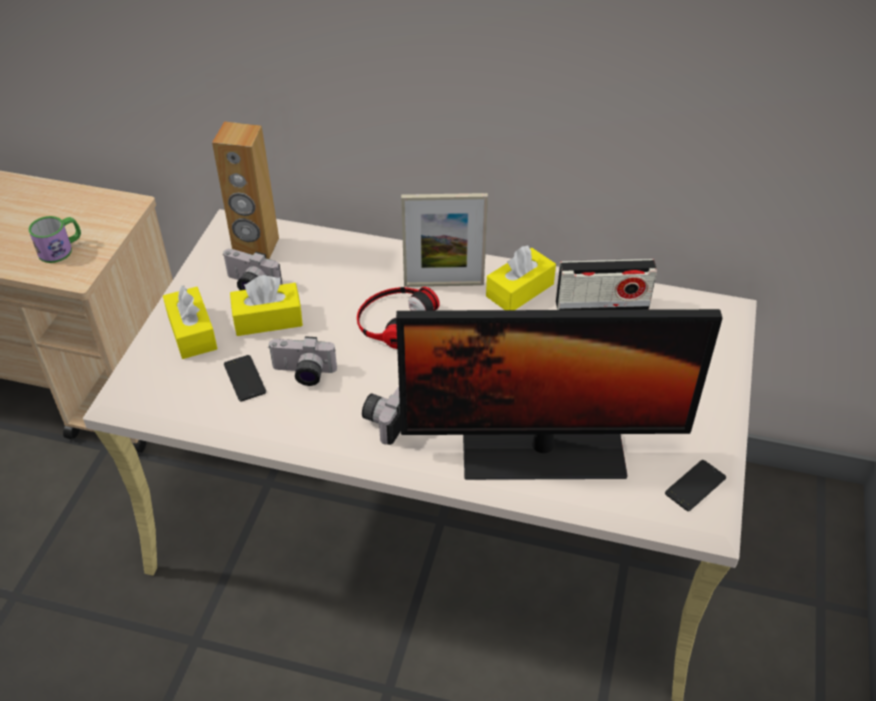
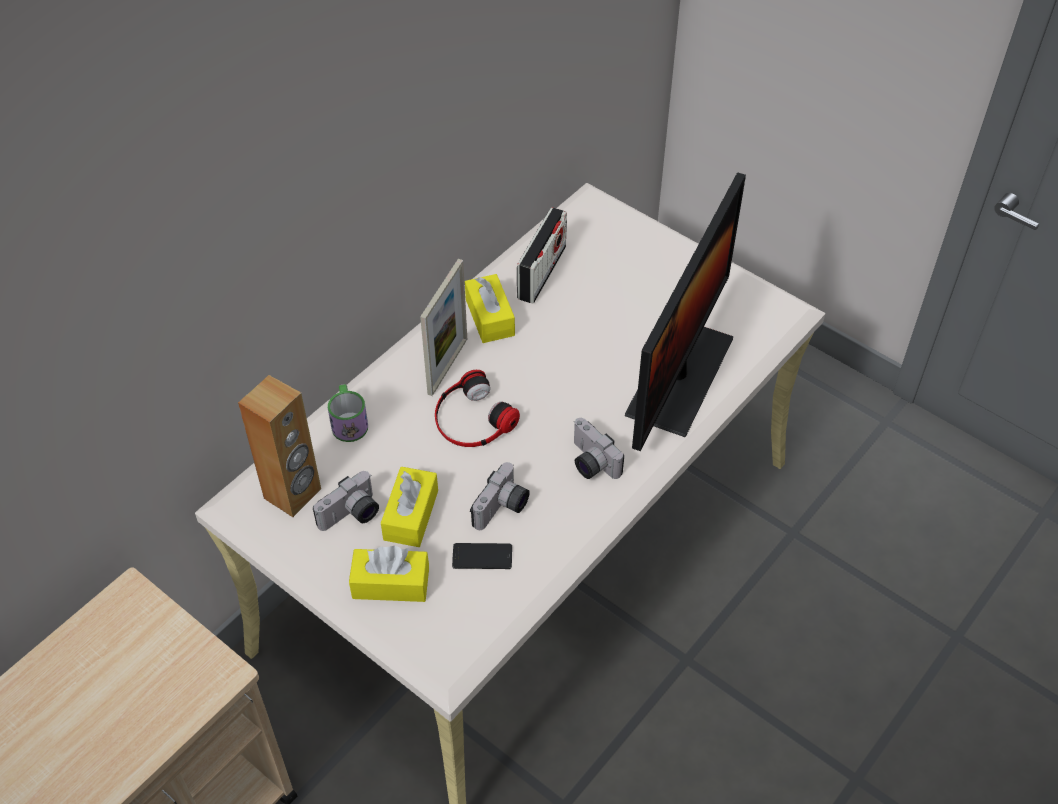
camera: 65 degrees left, 5 degrees up
mug [29,216,81,263] -> mug moved to [328,384,368,442]
phone [665,460,726,511] -> none

